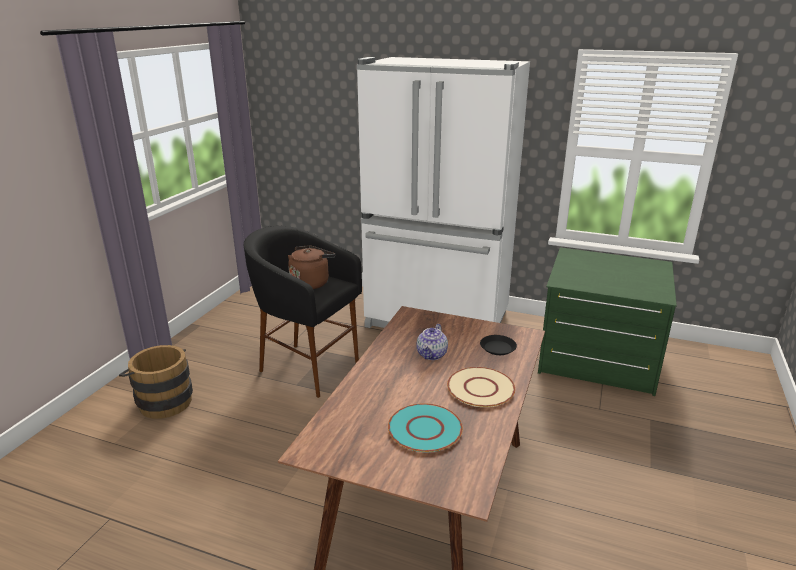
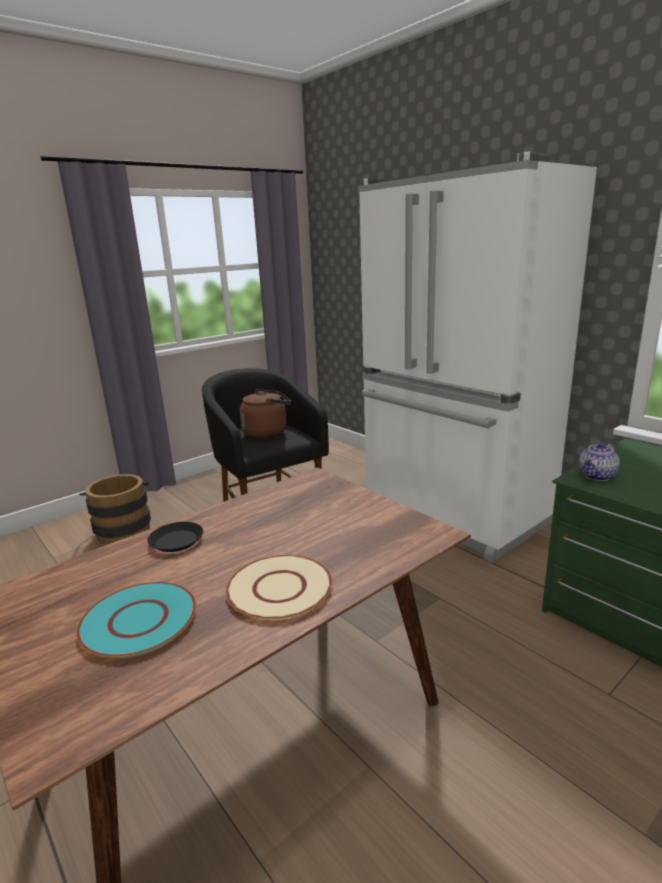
camera: 30 degrees right, 5 degrees down
teapot [416,324,448,360] -> teapot moved to [579,442,620,481]
black plate [480,335,517,355] -> black plate moved to [148,522,203,552]

